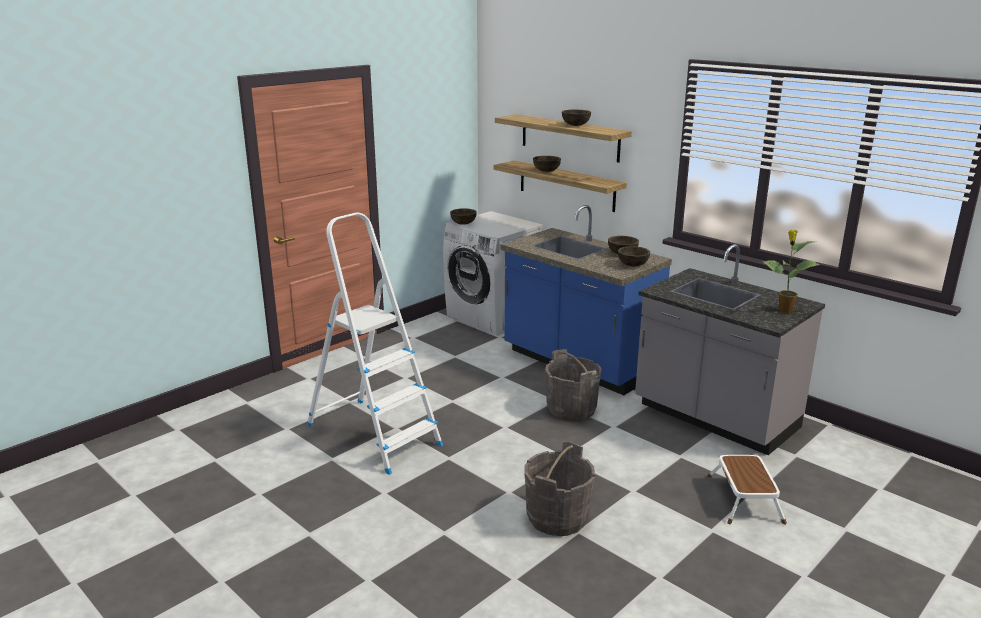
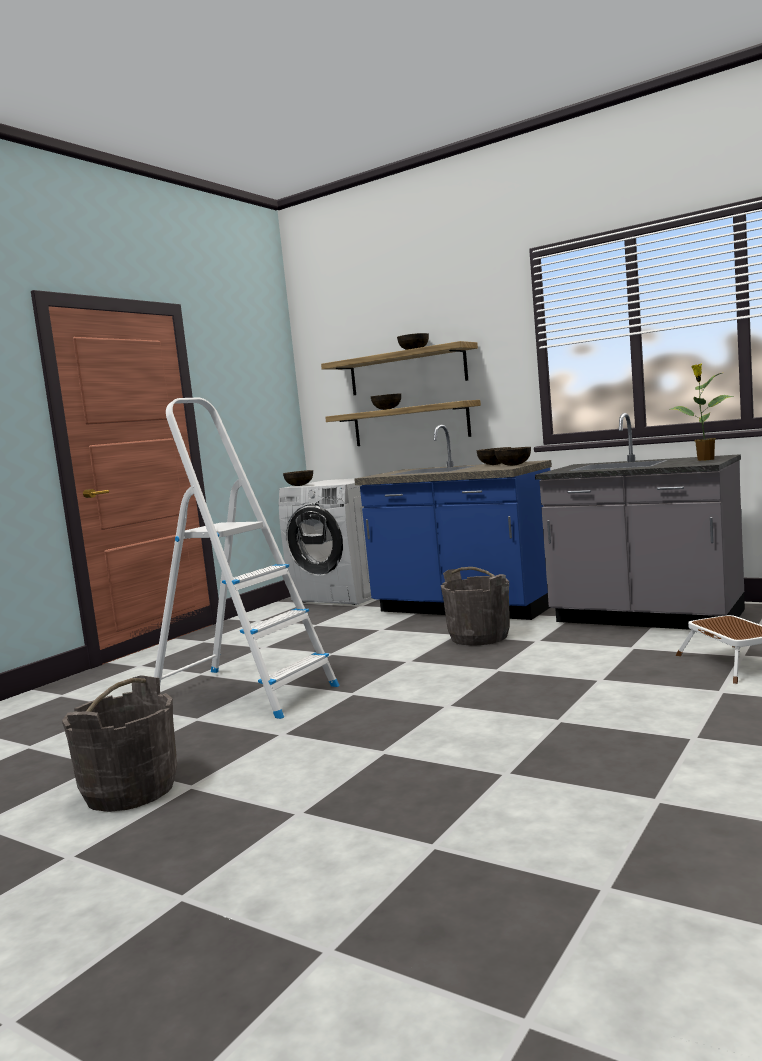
camera: 10 degrees left, 15 degrees down
grey bucket [524,442,595,536] -> grey bucket moved to [62,675,177,812]

